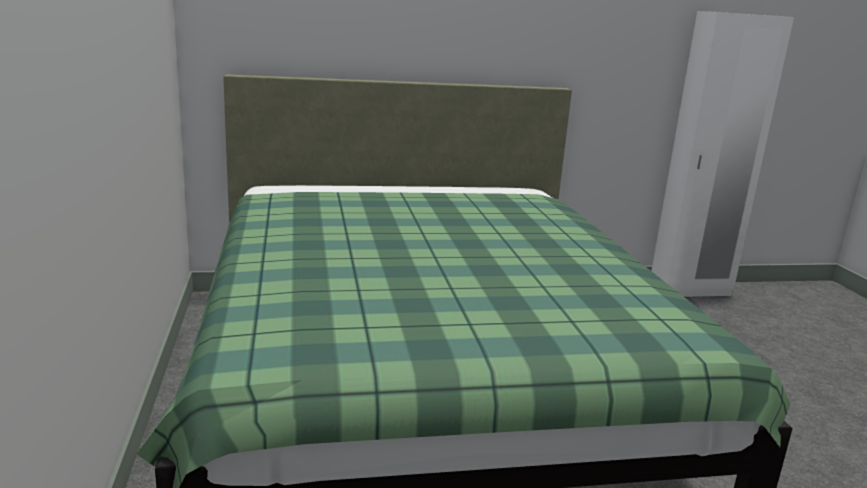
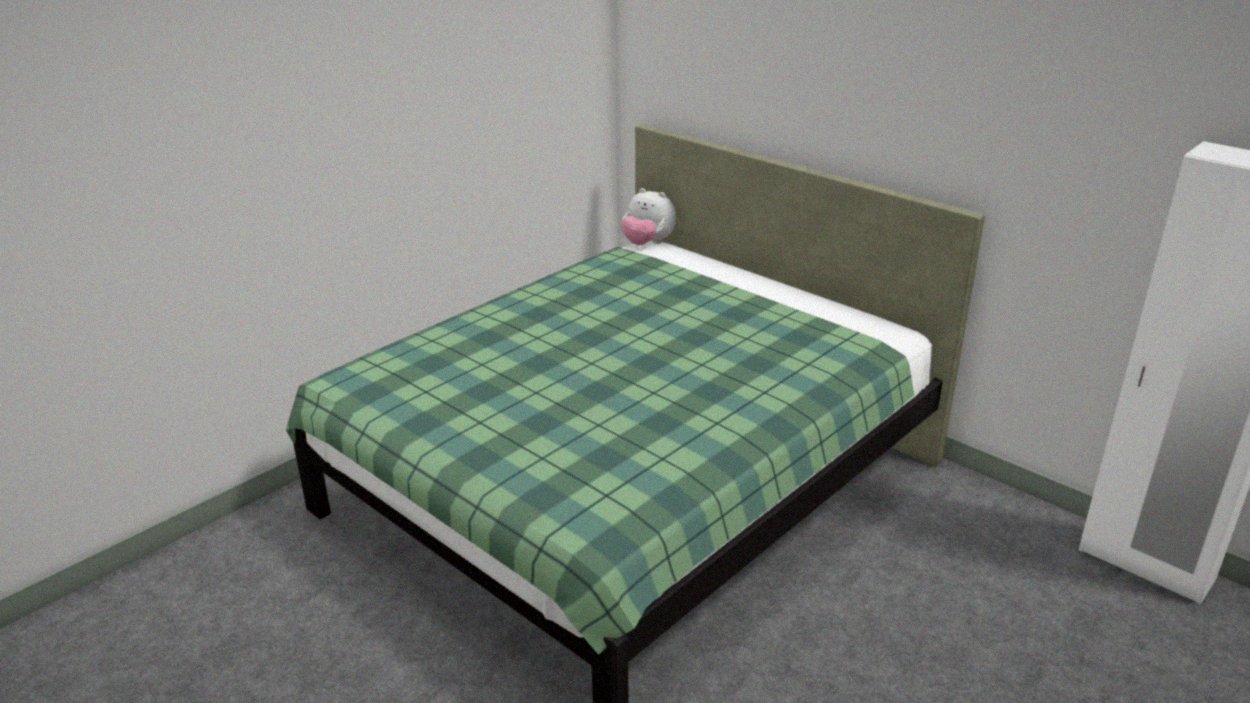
camera: 55 degrees right, 10 degrees up
none -> plush toy [621,188,676,245]

